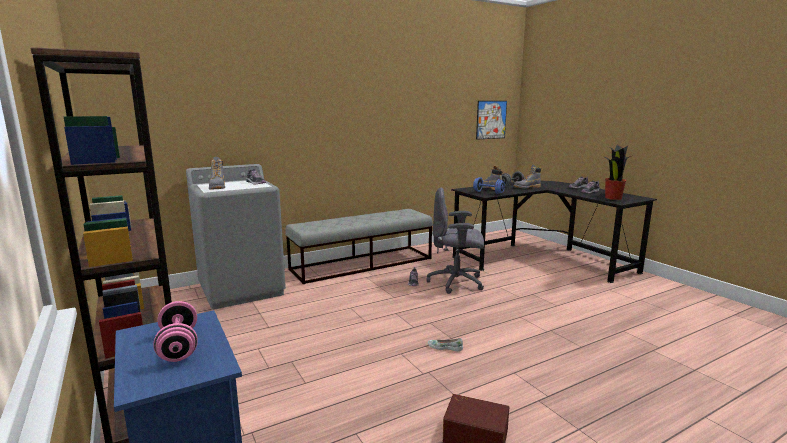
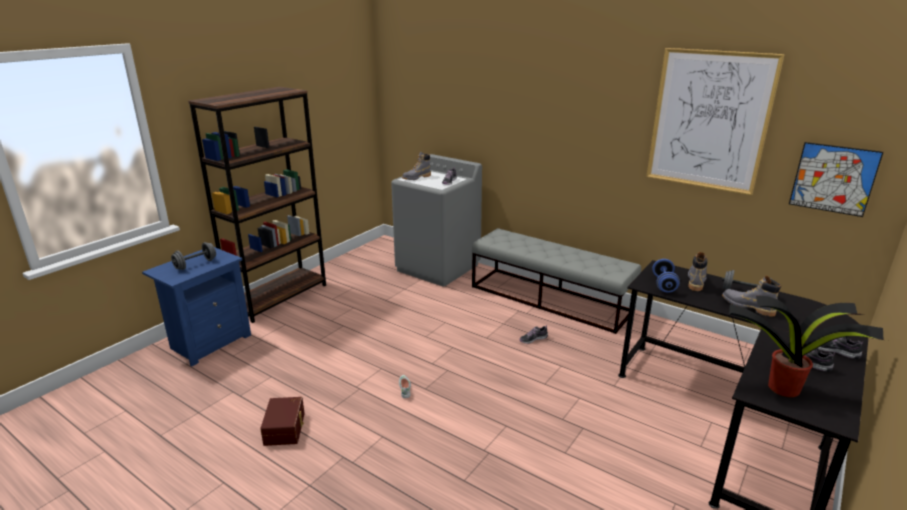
camera: 65 degrees right, 10 degrees up
pink dumbbell [153,301,198,362] -> grey dumbbell [171,242,216,270]
grey office chair [426,187,484,294] -> none
none -> picture [646,48,785,195]

